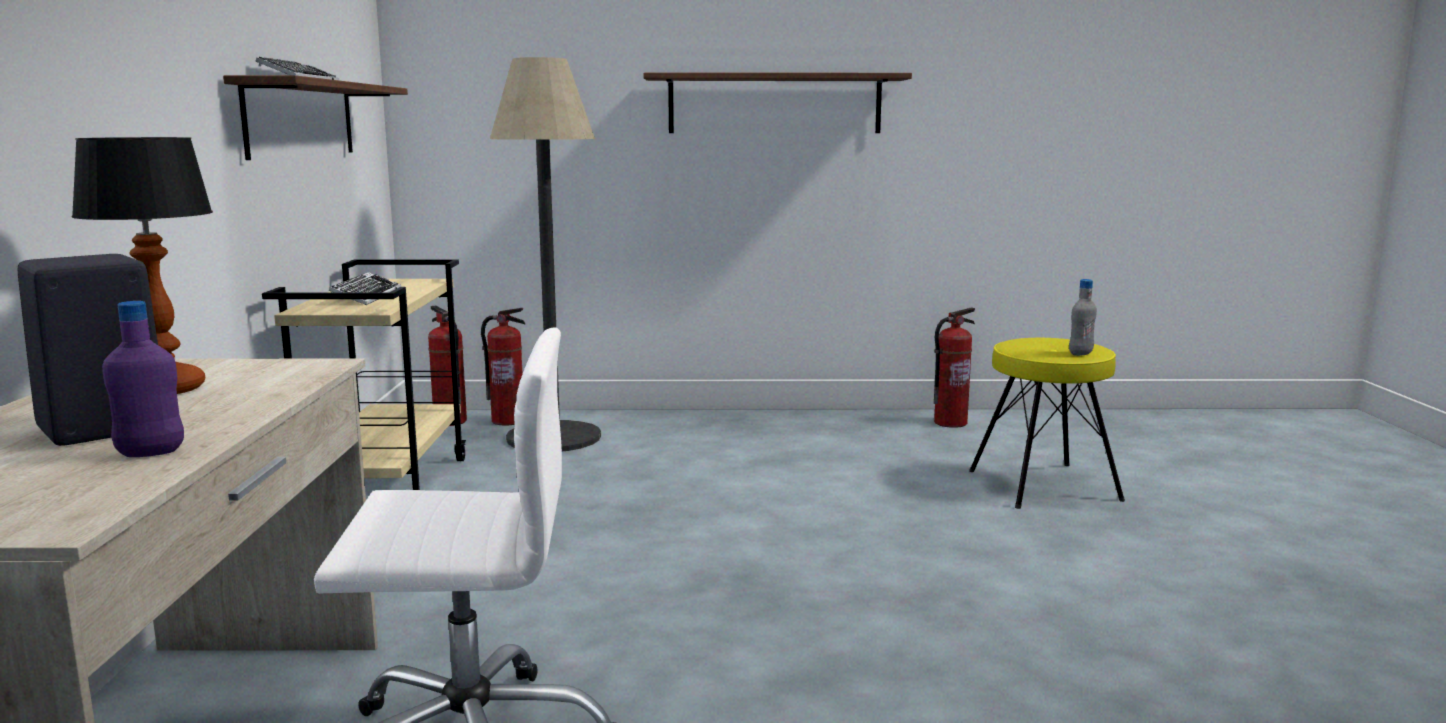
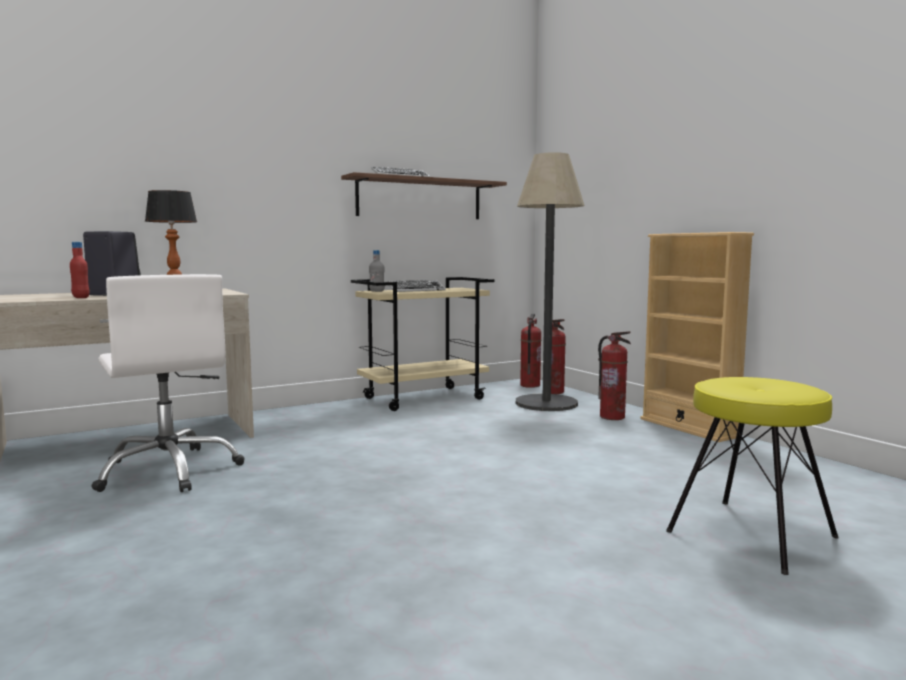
camera: 60 degrees right, 5 degrees down
purple bottle [102,301,184,457] -> red bottle [70,242,89,298]
shelf [644,73,912,133] -> none
fire extinguisher [934,308,975,428] -> fire extinguisher moved to [598,331,631,420]
grey bottle [1069,279,1097,356] -> grey bottle moved to [369,250,385,292]
none -> beige bookcase [640,232,754,442]

